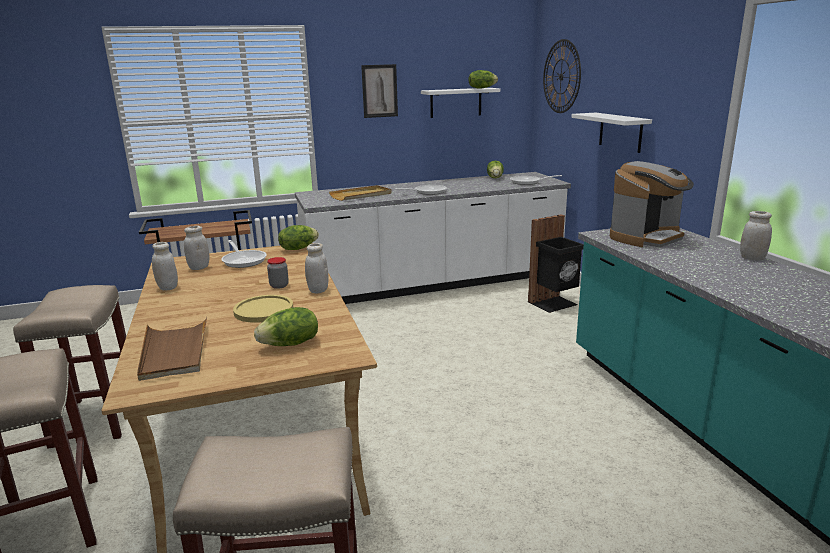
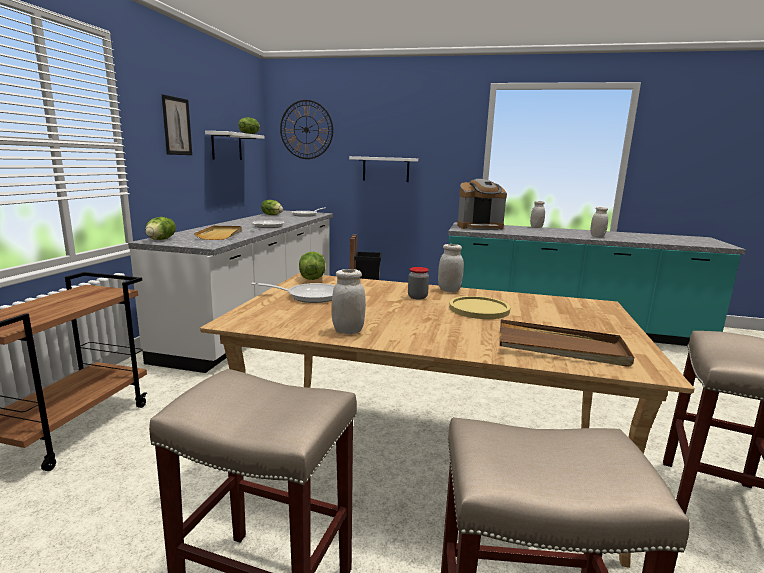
camera: 60 degrees left, 5 degrees down
white jar [184,226,209,270] -> white jar moved to [590,207,608,237]
lettuce [254,307,318,346] -> lettuce moved to [145,217,176,240]
coffee machine [610,161,694,247] -> coffee machine turned 90 degrees clockwise [457,179,507,230]

